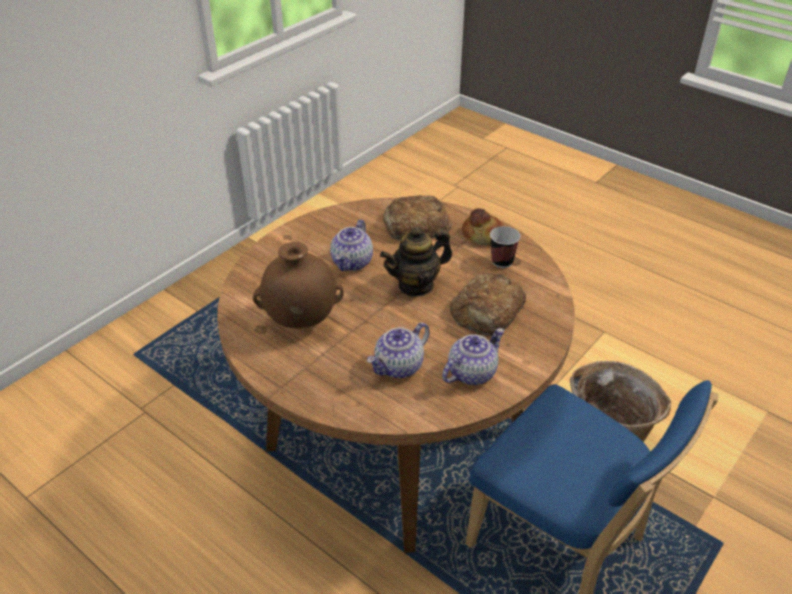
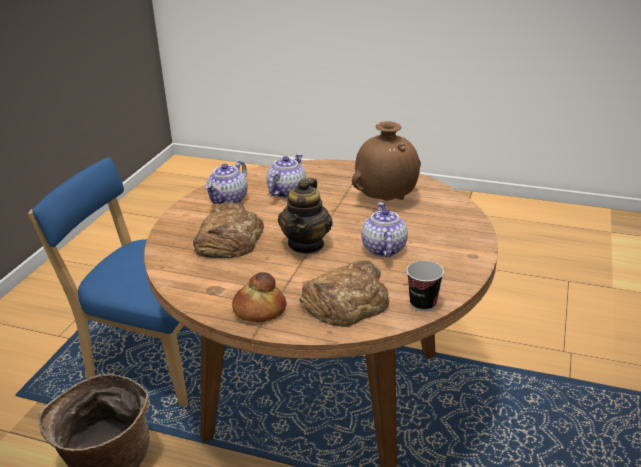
camera: 160 degrees right, 10 degrees down
teapot [380,226,452,297] -> teapot turned 150 degrees clockwise [278,178,333,254]
cup [490,226,521,268] -> cup moved to [407,260,444,311]

